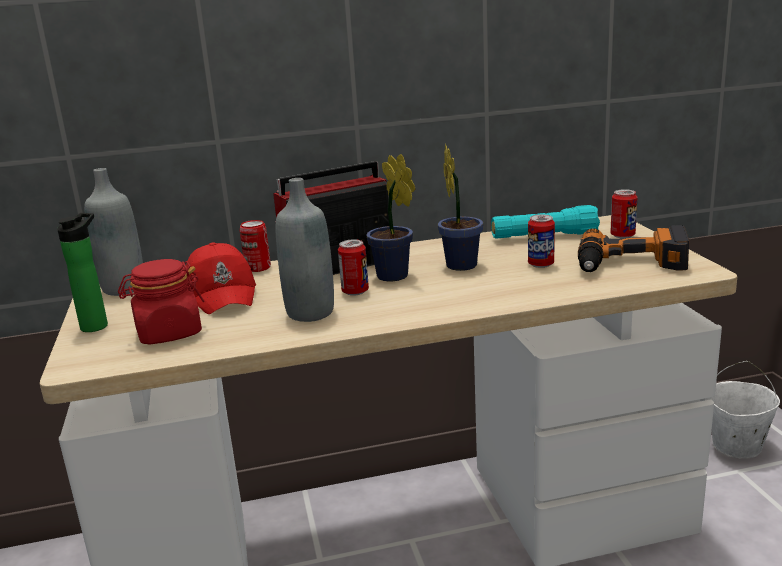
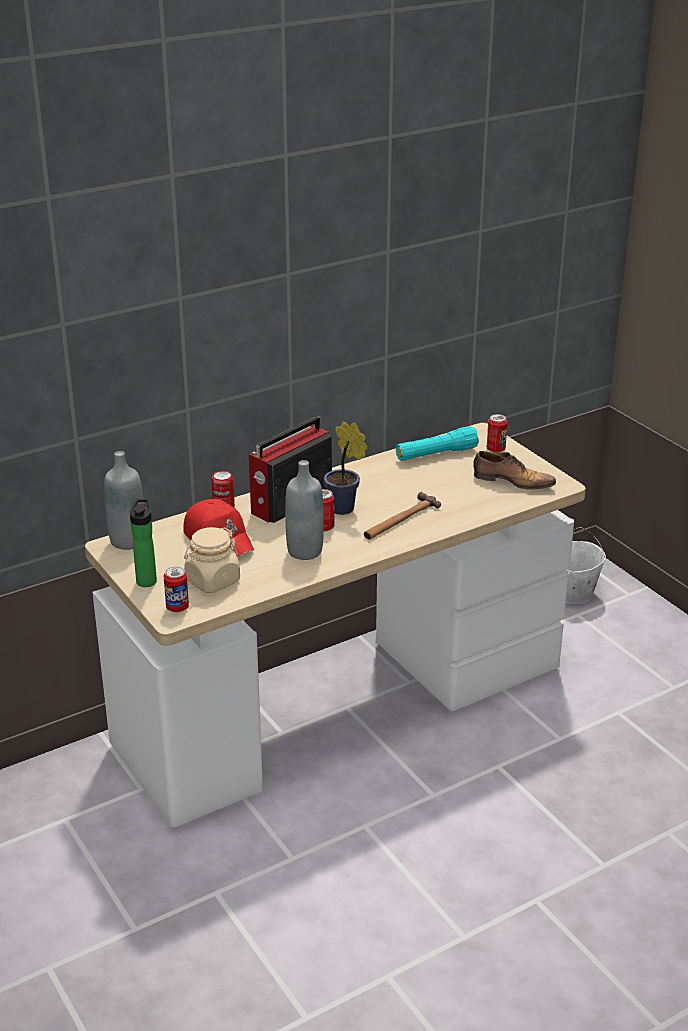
camera: 20 degrees left, 10 degrees up
red jar [118,259,205,344] -> beige jar [184,527,240,593]
potted plant [438,144,483,271] -> none
can [528,214,555,268] -> can moved to [164,566,189,612]
power drill [578,225,689,272] -> shoe [473,451,556,489]
none -> hammer [364,492,441,540]

